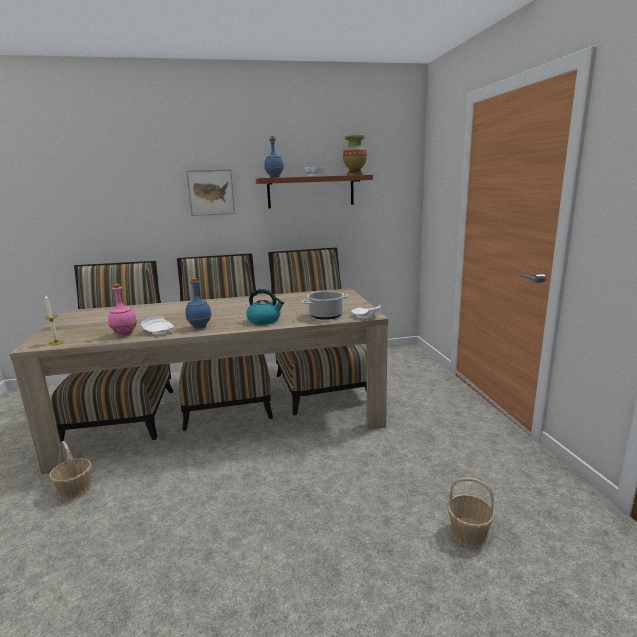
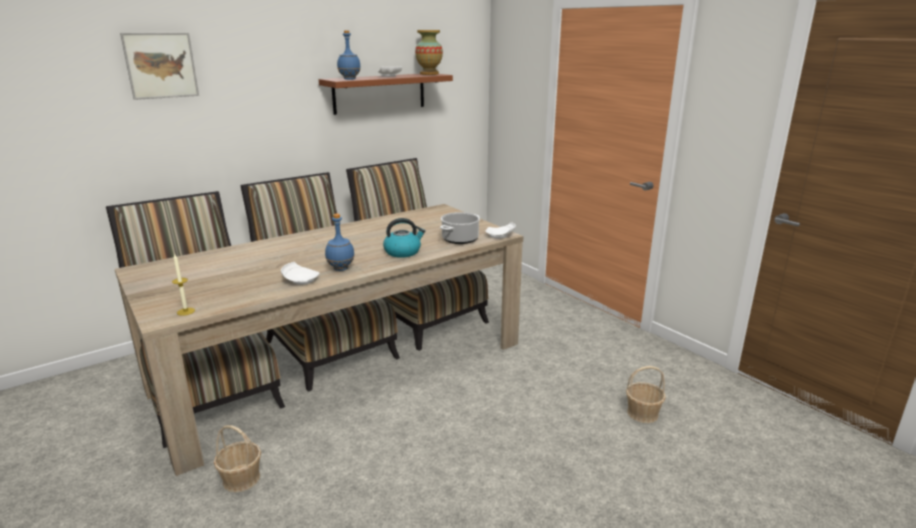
camera: 25 degrees left, 5 degrees up
pink bottle [108,284,137,336] -> none
picture [186,169,235,216] -> picture moved to [120,33,199,100]

